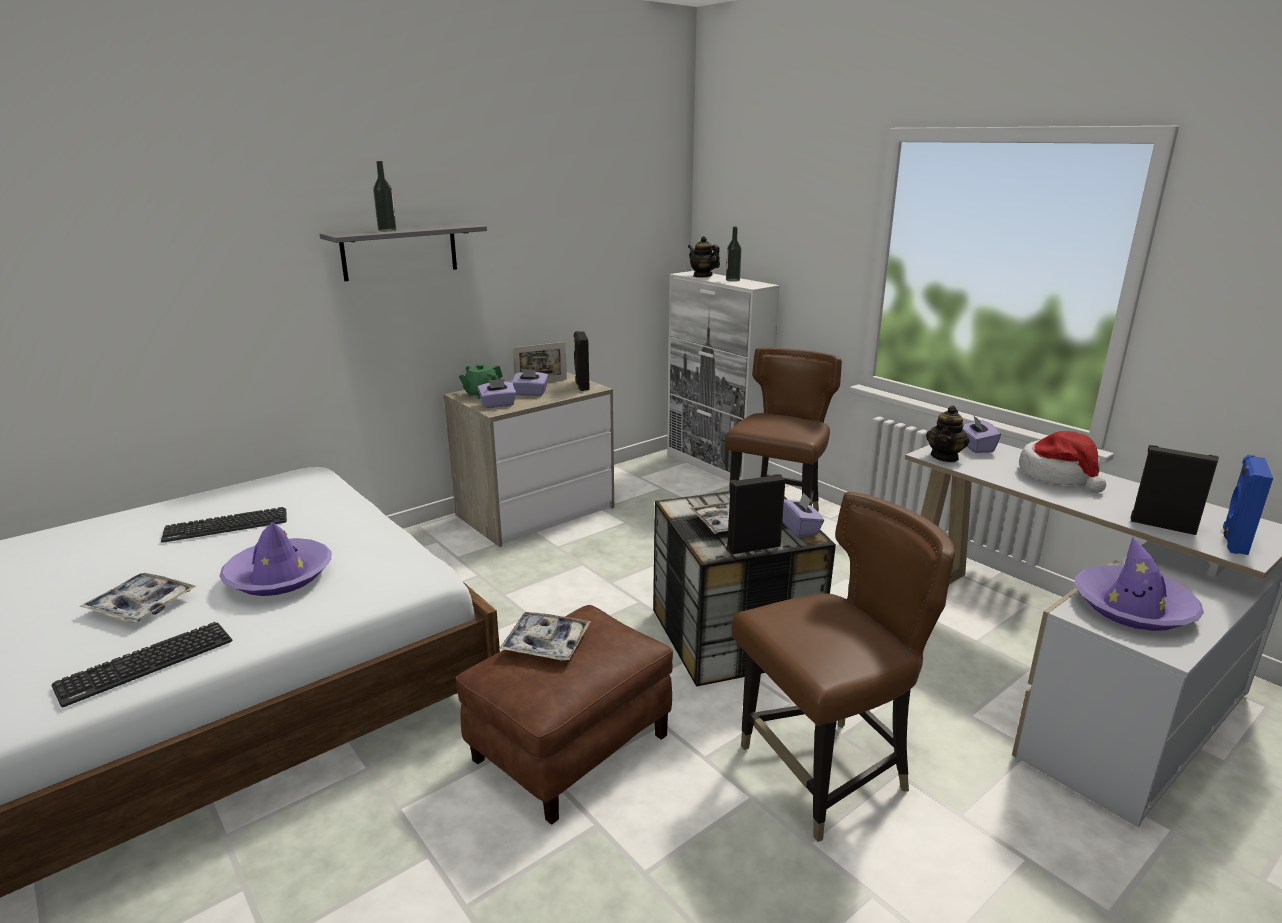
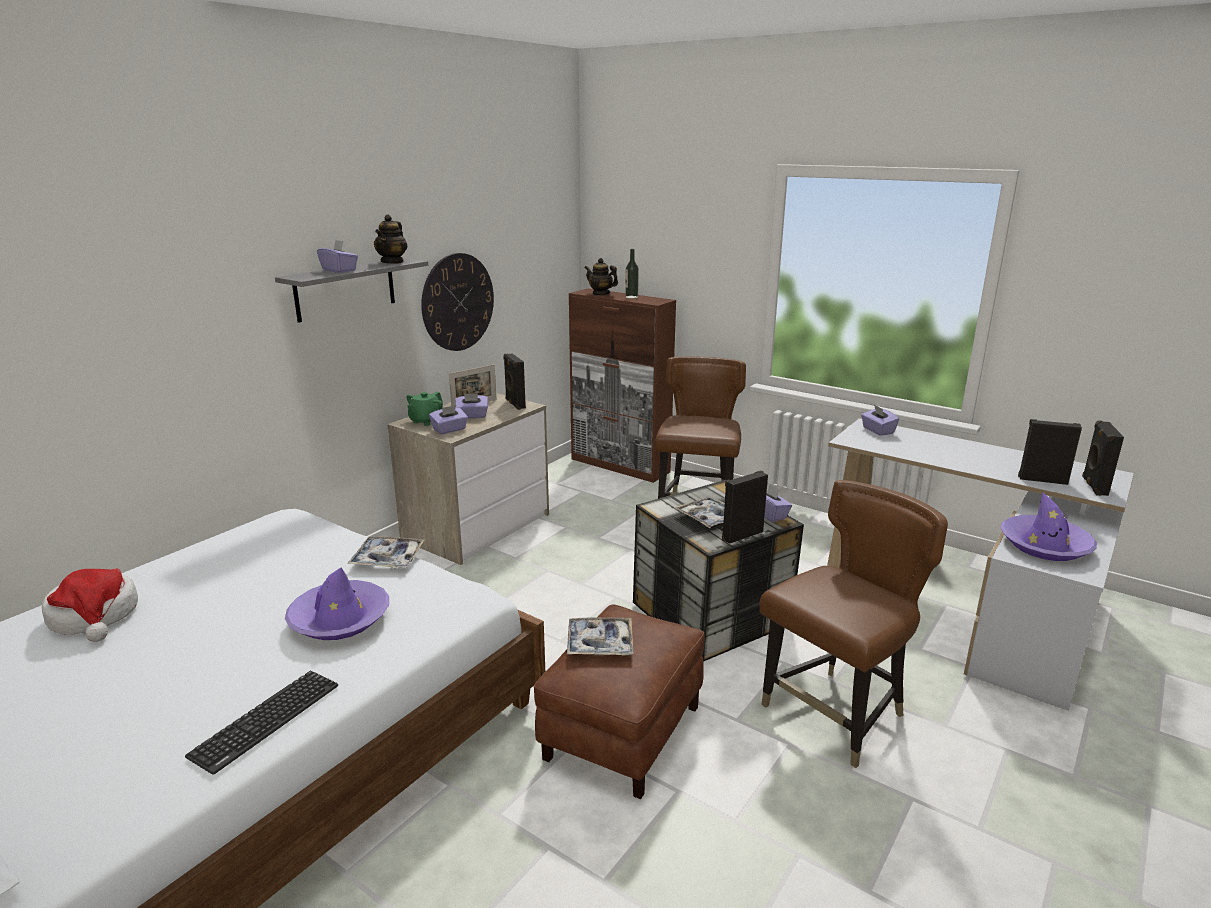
camera: 15 degrees left, 0 degrees up
tray [79,573,196,622] -> tray moved to [347,537,424,568]
keyboard [161,507,287,543] -> none
bottle [373,161,396,231] -> purple tissue box [317,240,358,273]
white cabinet [667,271,780,481] -> brown cabinet [569,288,676,483]
teapot [926,405,969,462] -> teapot moved to [374,214,408,264]
hat [1019,431,1106,493] -> hat moved to [42,568,138,642]
blue speaker [1223,455,1273,555] -> black speaker [1082,420,1124,496]
none -> wall clock [421,253,494,351]

